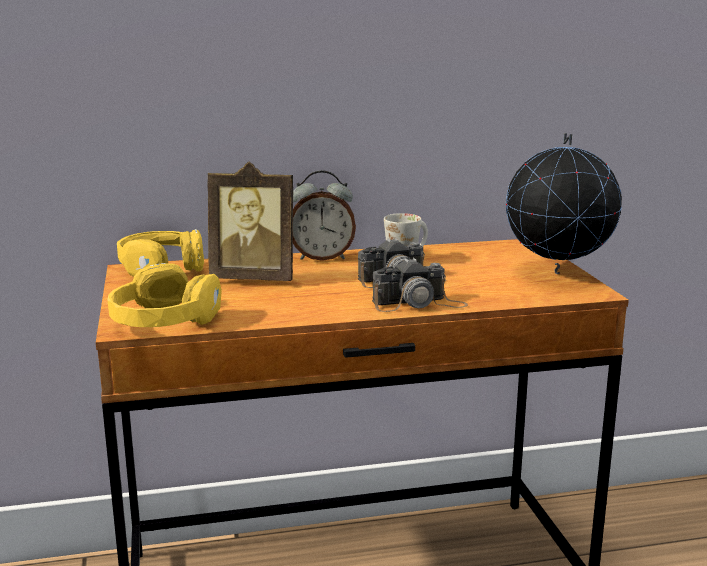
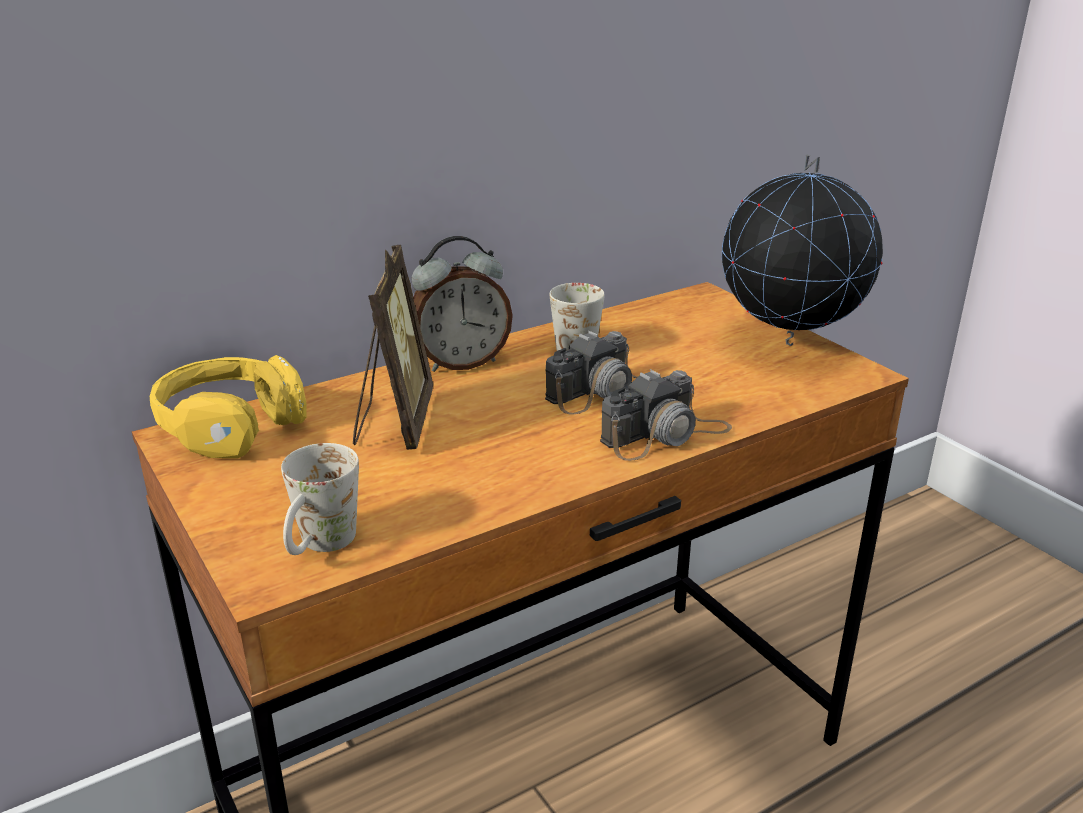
camera: 20 degrees left, 10 degrees up
yellow headphones [108,263,222,327] -> white mug [281,443,359,555]
picture frame [207,162,293,281] -> picture frame turned 75 degrees counterclockwise [353,245,433,450]

